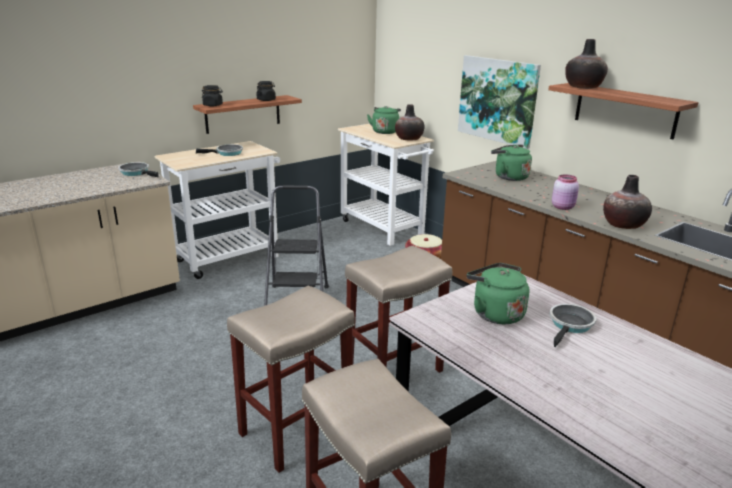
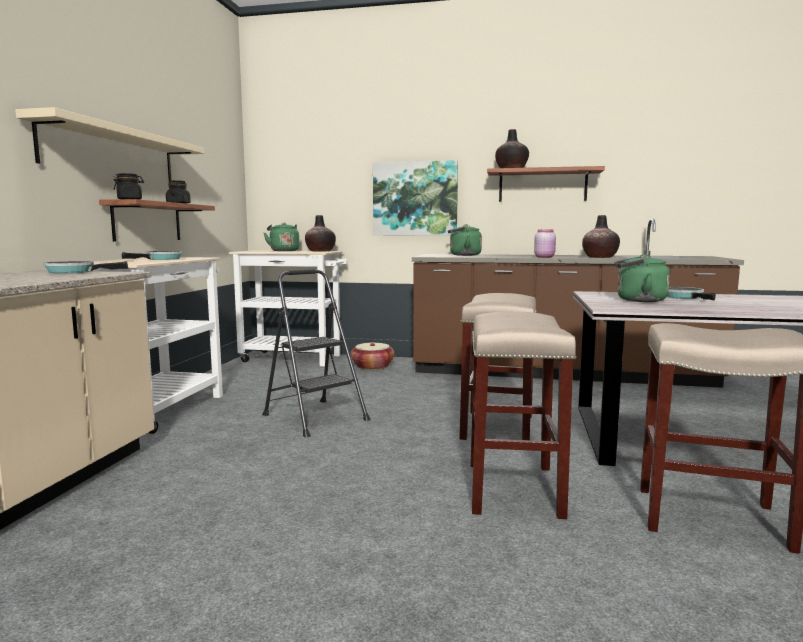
camera: 40 degrees left, 15 degrees down
none -> beige shelf [15,107,204,181]

